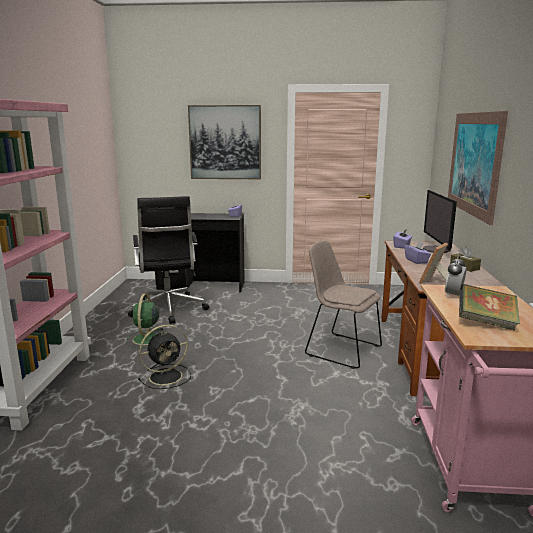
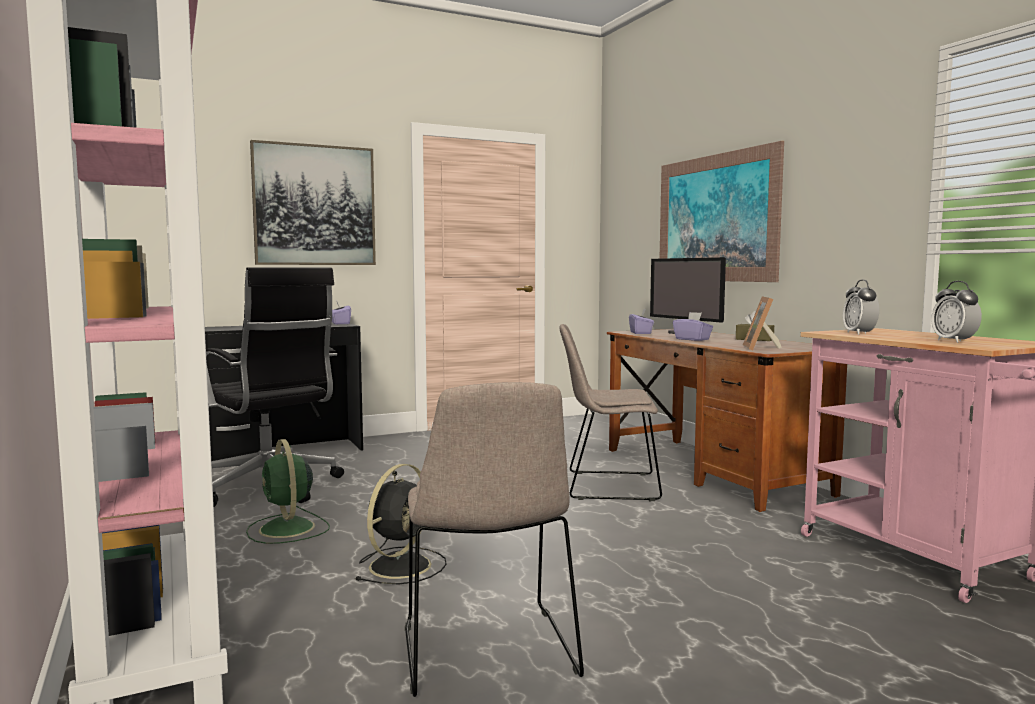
camera: 30 degrees left, 10 degrees down
book [459,284,520,331] -> alarm clock [931,281,982,343]
none -> beige chair [405,382,584,697]

